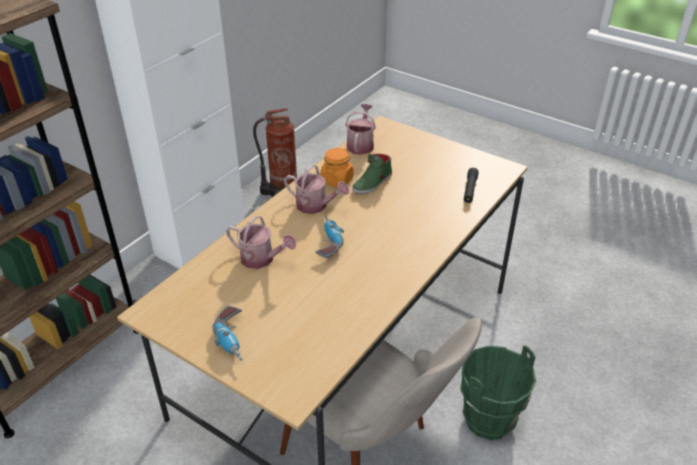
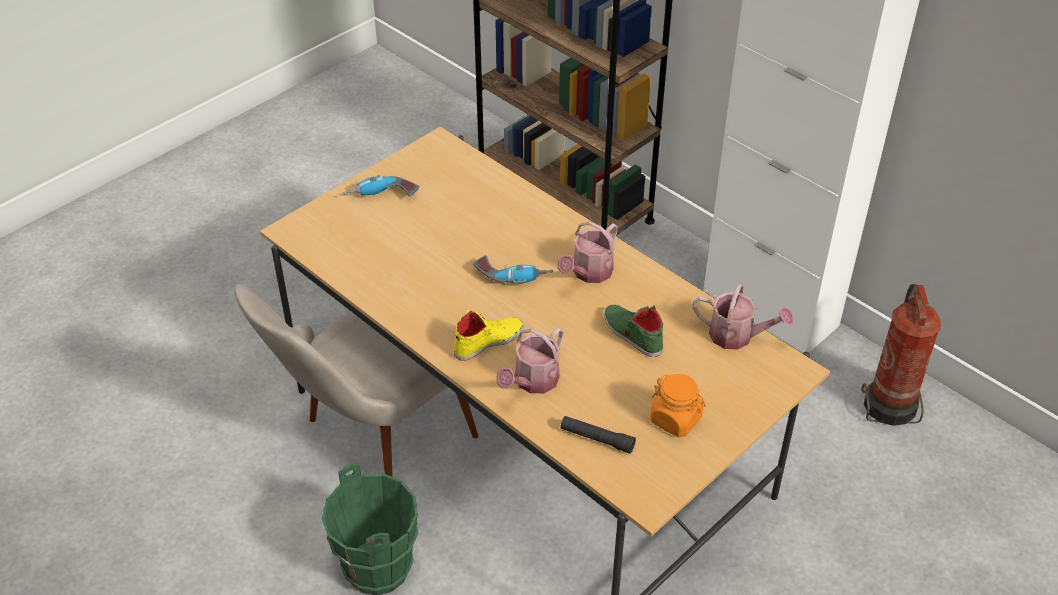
camera: 100 degrees right, 5 degrees up
watering can [226,216,296,269] -> watering can moved to [496,327,564,393]
orange jar [320,148,354,188] -> orange jar moved to [650,374,706,437]
none -> yellow shoe [453,309,523,361]

